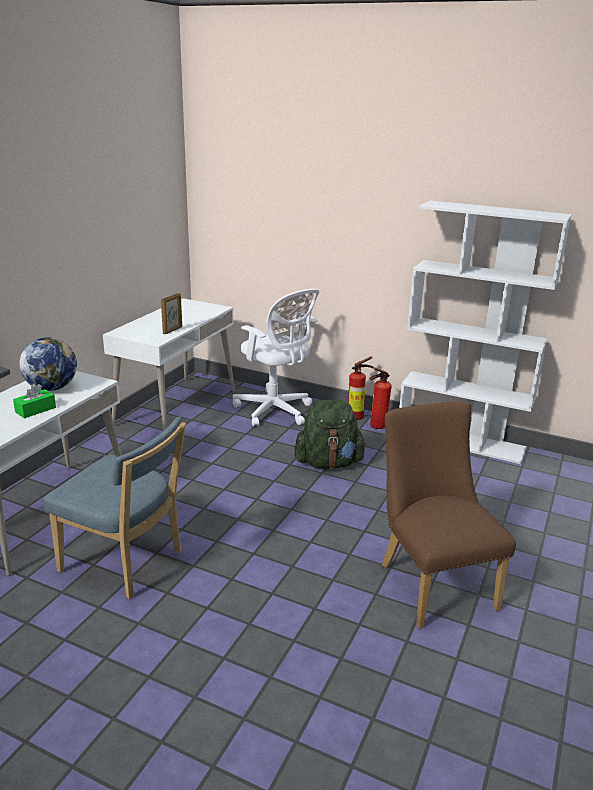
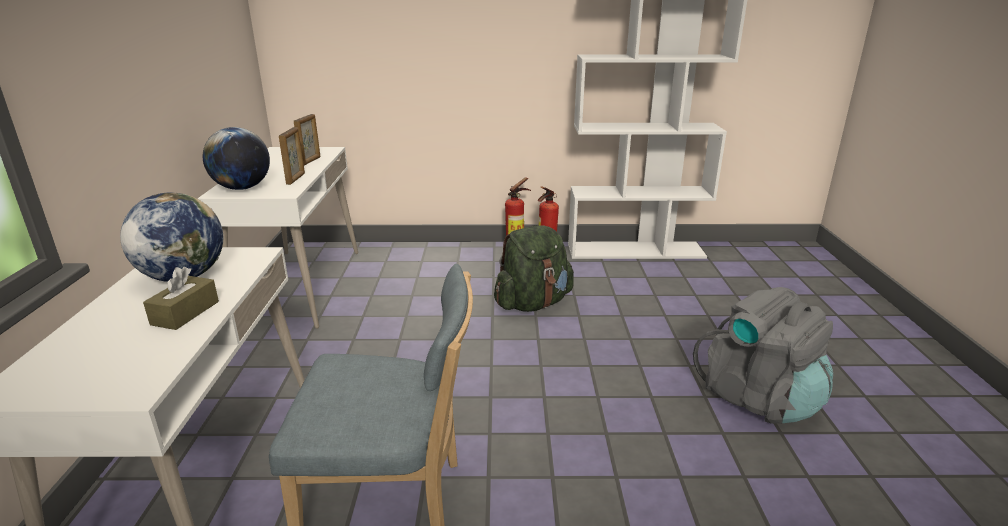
camera: 25 degrees left, 0 degrees up
green tissue box [13,384,56,419] -> brown tissue box [143,267,219,330]
white office chair [233,289,320,427] -> none
brown chair [382,401,516,628] -> grey backpack [693,287,833,423]
none -> globe [202,127,270,190]
none -> picture frame [294,114,321,165]

